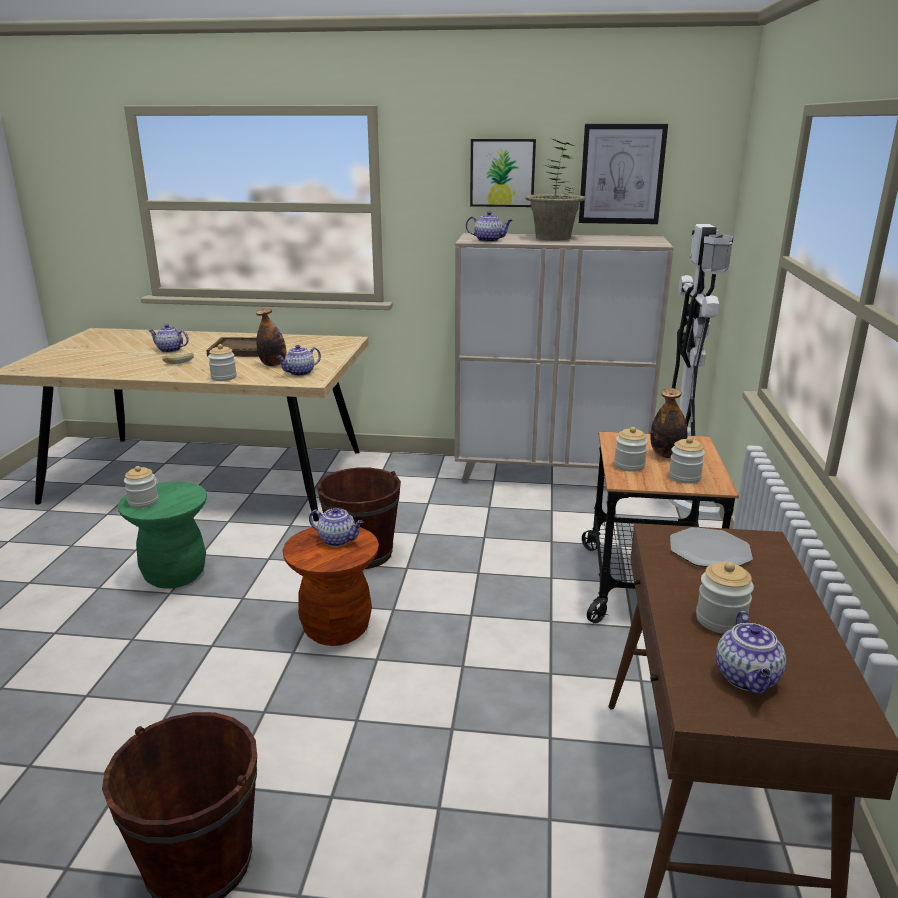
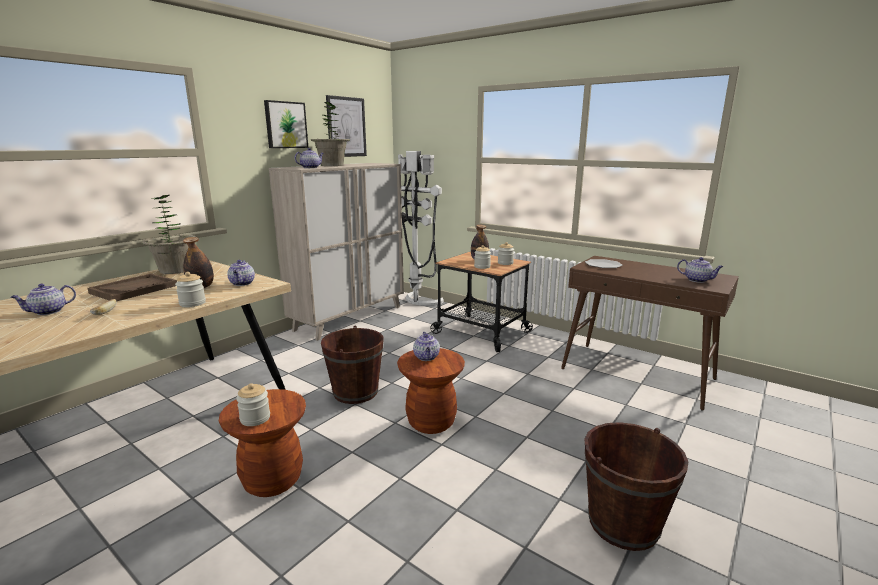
camera: 60 degrees left, 5 degrees down
green stool [117,482,207,588] -> brown stool [219,389,306,497]
teapot [309,507,364,547] -> teapot turned 120 degrees clockwise [413,332,440,361]
jar [696,562,754,634] -> none
none -> potted plant [142,195,196,274]

